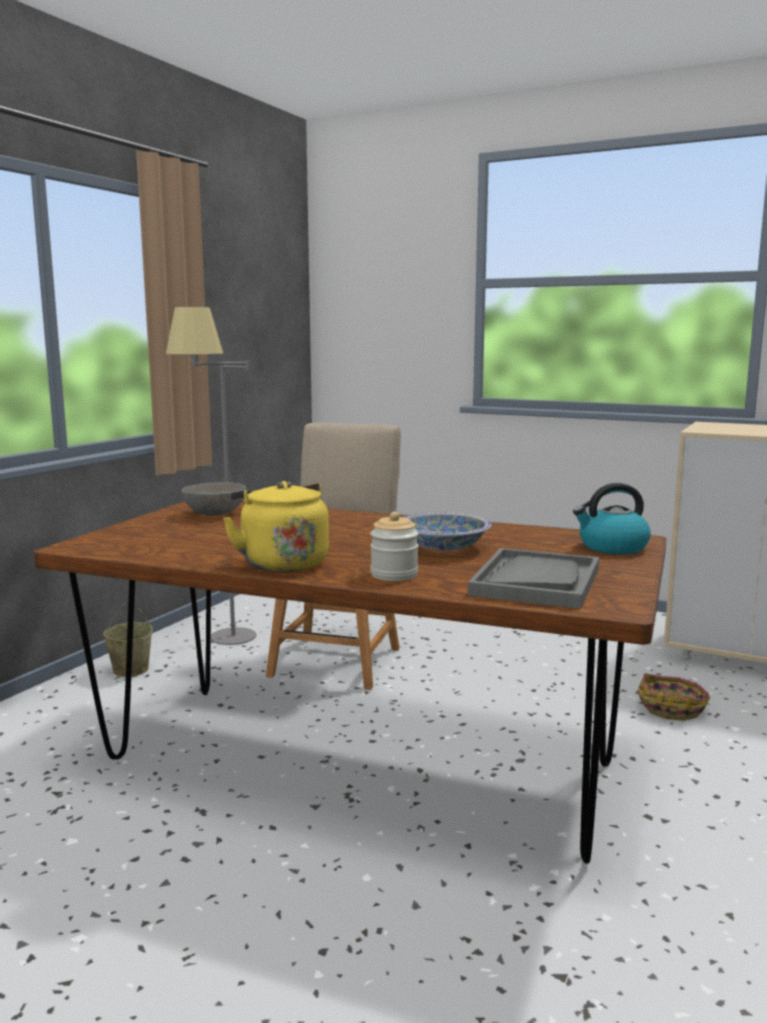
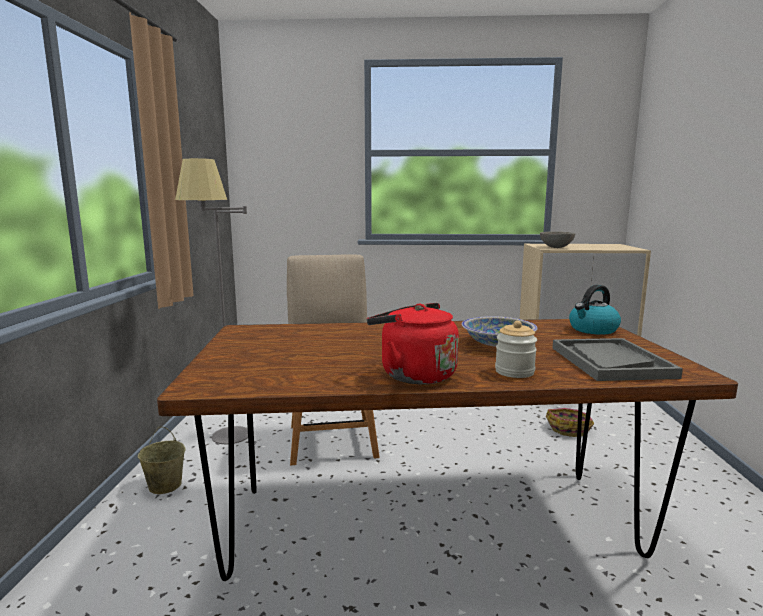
camera: 25 degrees left, 0 degrees up
grey bowl [181,482,247,516] -> grey bowl moved to [540,231,575,248]
yellow kettle [223,481,329,572] -> red kettle [367,303,459,384]

